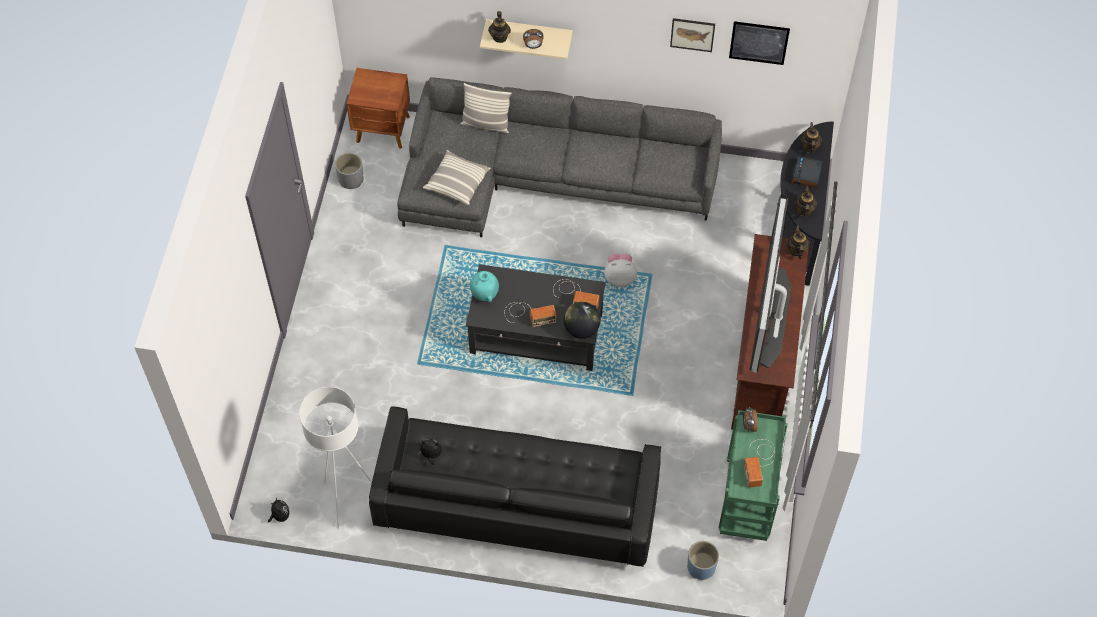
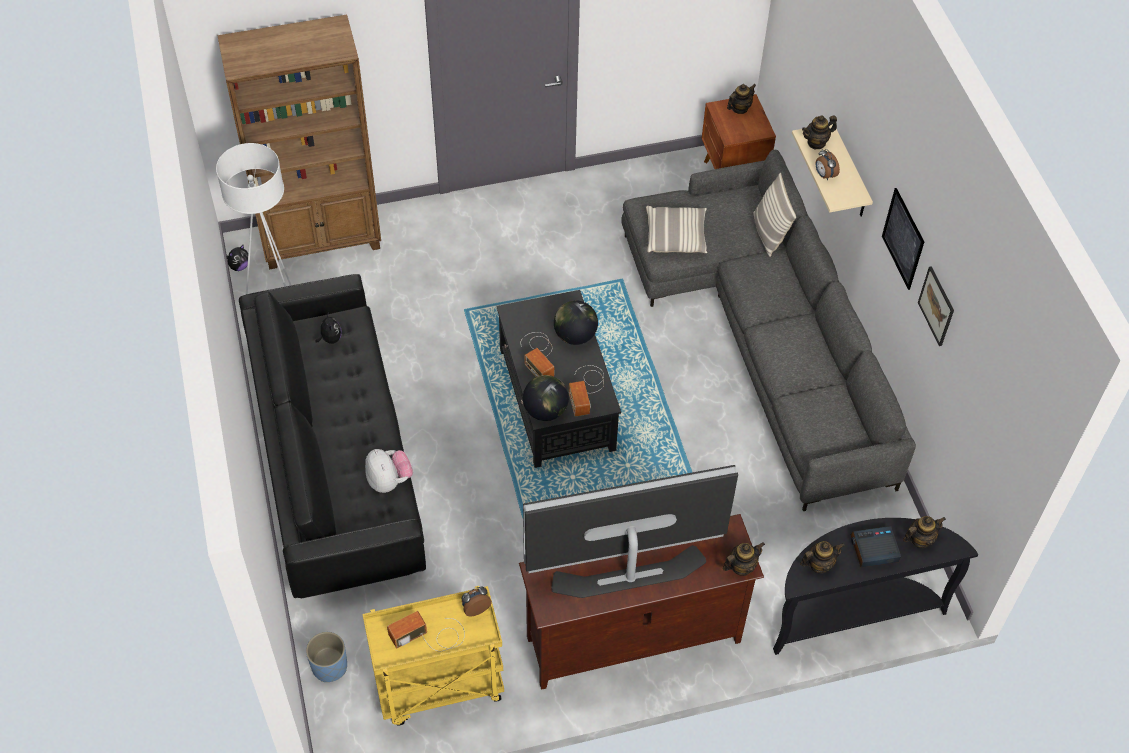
camera: 65 degrees right, 5 degrees down
grey planter [335,153,364,189] -> none
turquoise vase [470,271,499,302] -> none
plush toy [604,254,637,287] -> plush toy moved to [365,449,413,493]
green cart [719,410,788,541] -> yellow cart [362,586,504,725]
picture [729,21,790,65] -> picture moved to [882,188,924,290]
none -> brown bookcase [217,14,381,269]
none -> globe [554,300,598,345]
none -> teapot [727,84,756,114]

